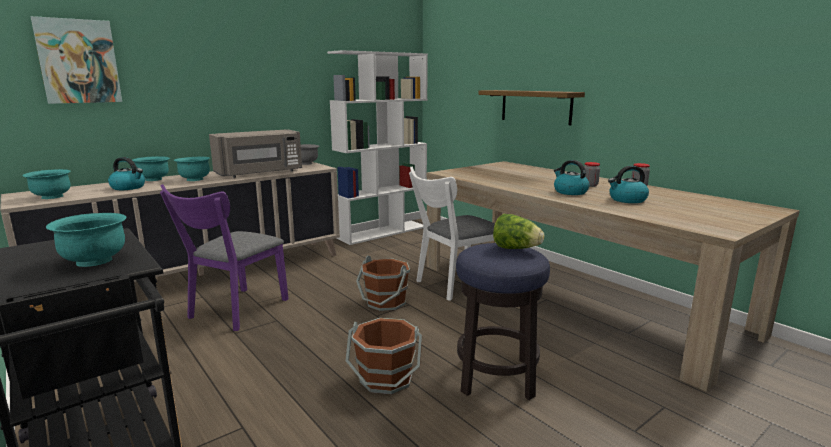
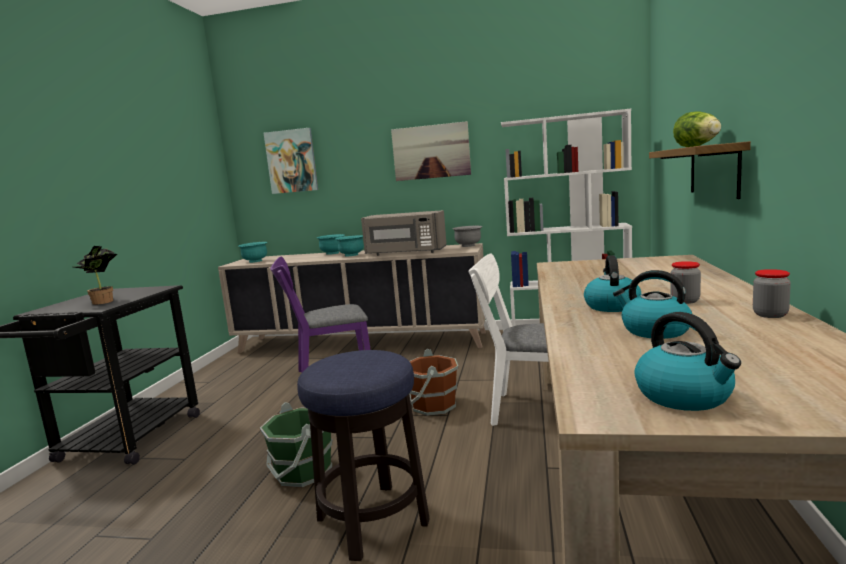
camera: 50 degrees right, 5 degrees down
turquoise bowl [46,213,126,267] -> potted plant [74,246,117,305]
kettle [108,157,145,190] -> kettle moved to [634,312,741,411]
brown bucket [345,318,422,395] -> green bucket [260,402,333,487]
lettuce [493,214,544,249] -> lettuce moved to [673,111,721,147]
none -> picture [391,121,471,181]

